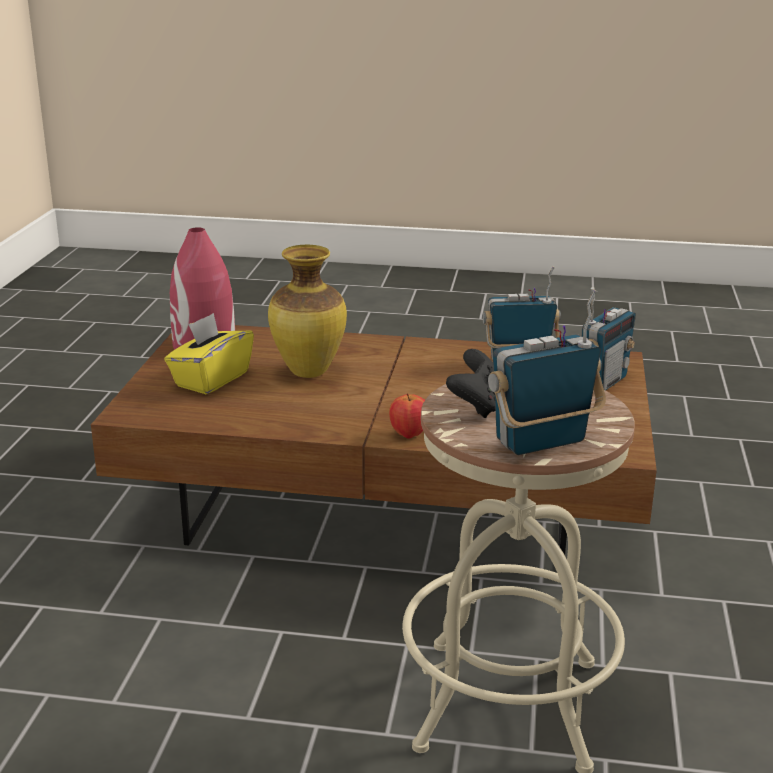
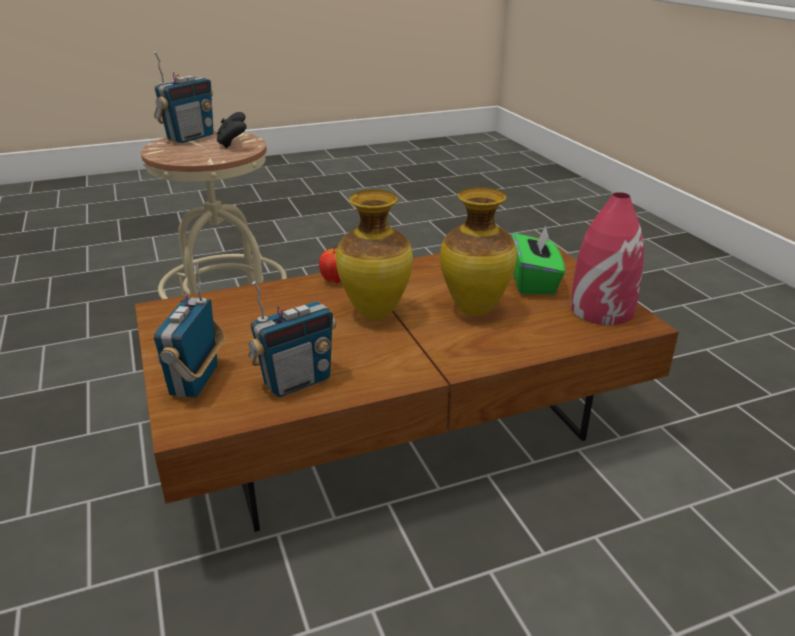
camera: 150 degrees right, 5 degrees up
yellow tissue box [164,313,254,394] -> green tissue box [511,225,565,294]
none -> vase [336,190,413,319]

